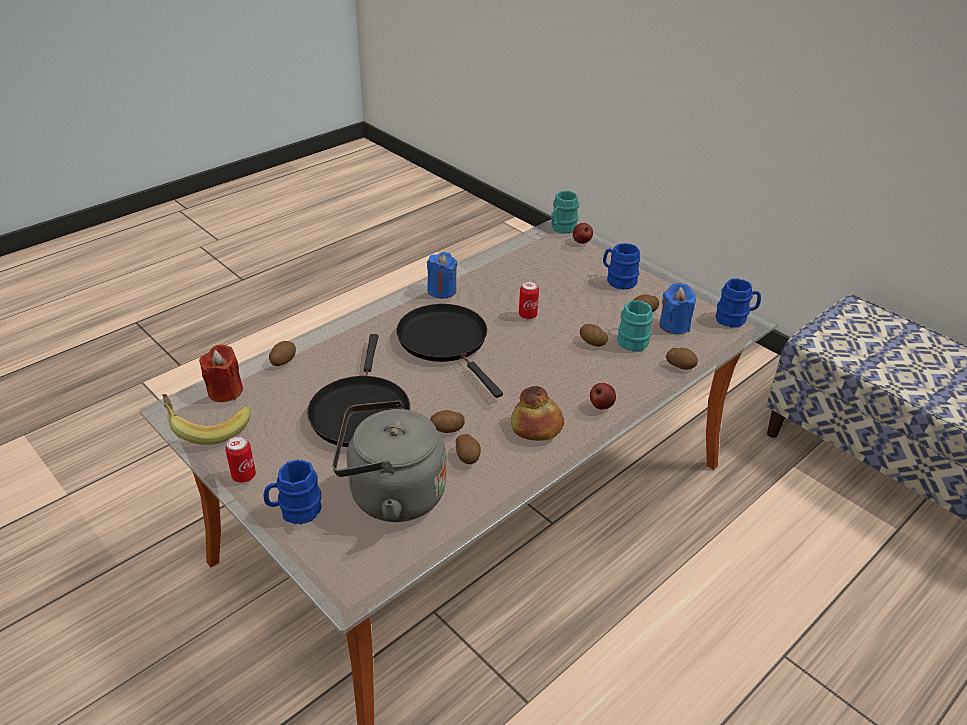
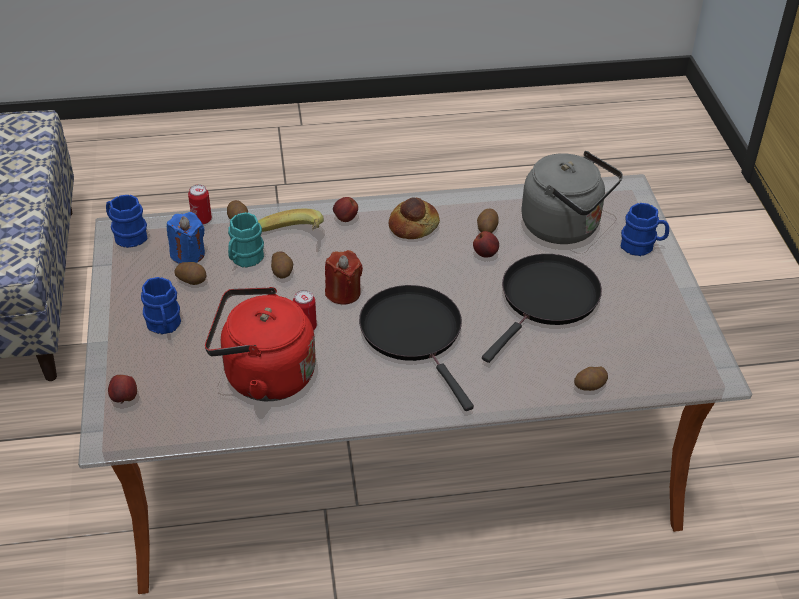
camera: 145 degrees left, 5 degrees up
banana [162,394,250,445] -> banana moved to [258,209,324,232]
red candle [199,344,243,402] -> red candle moved to [325,250,363,305]
can [225,436,256,483] -> can moved to [188,184,212,225]
black frying pan [397,304,503,398] -> black frying pan turned 150 degrees clockwise [359,285,474,411]
blue candle [427,252,457,298] -> none
potato [430,410,465,433] -> apple [473,231,499,258]
turquoise mug [551,191,579,234] -> none
none -> red kettle [205,287,316,401]

